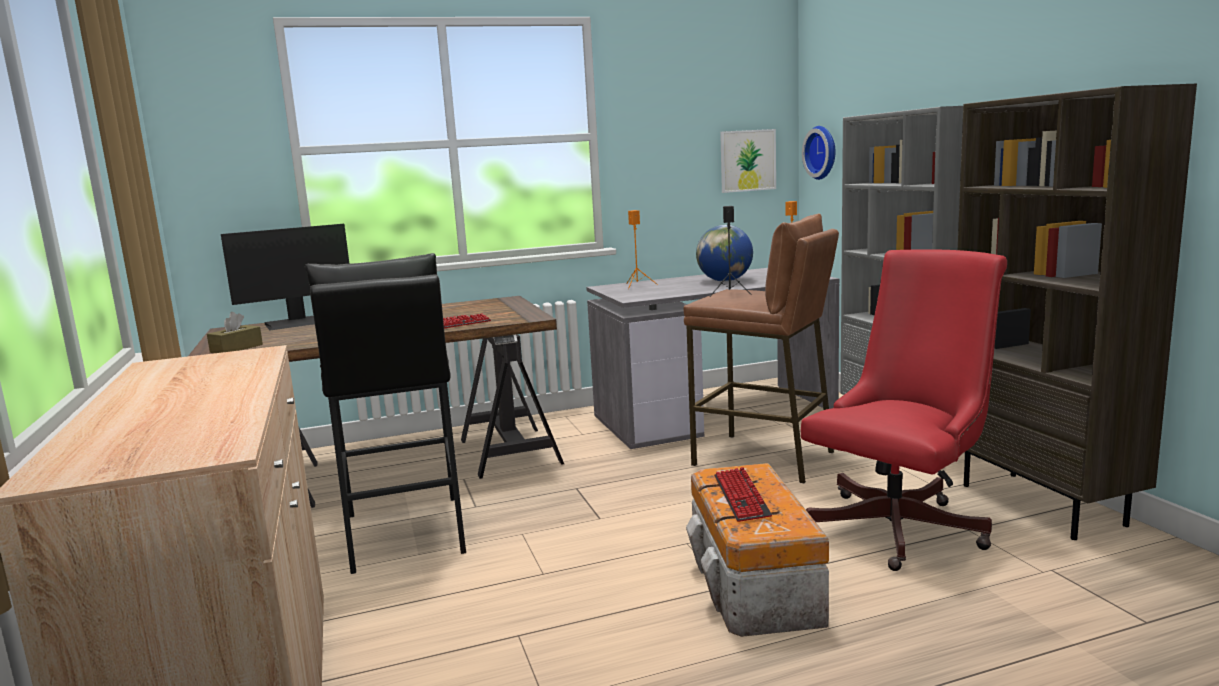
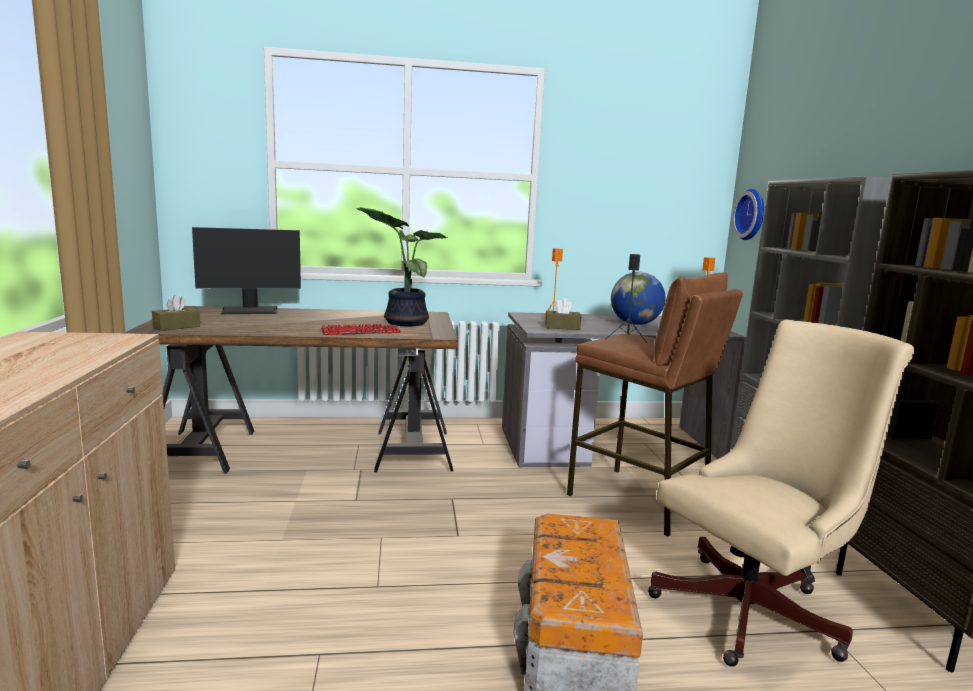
camera: 10 degrees right, 0 degrees up
black stool [305,253,466,574] -> none
keyboard [714,467,772,522] -> none
picture [720,129,776,193] -> none
red office chair [801,249,1007,571] -> beige office chair [648,320,914,667]
none -> potted plant [356,207,447,326]
none -> brown tissue box [545,298,581,330]

